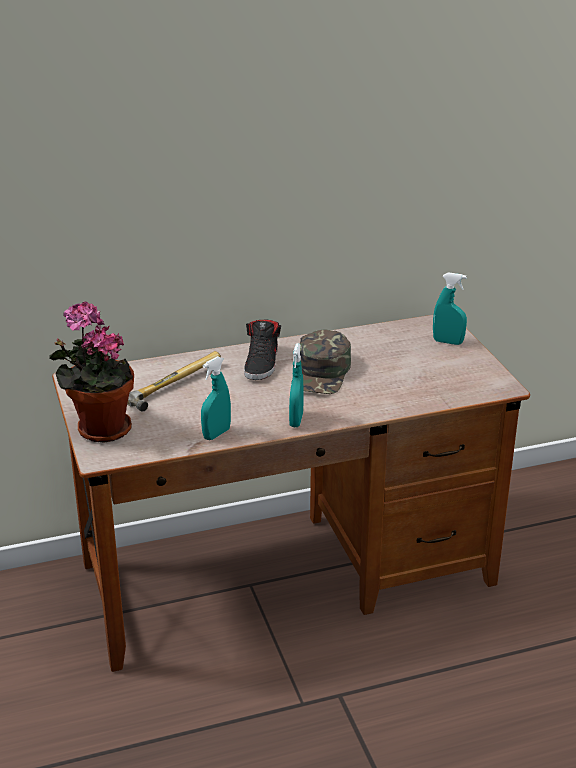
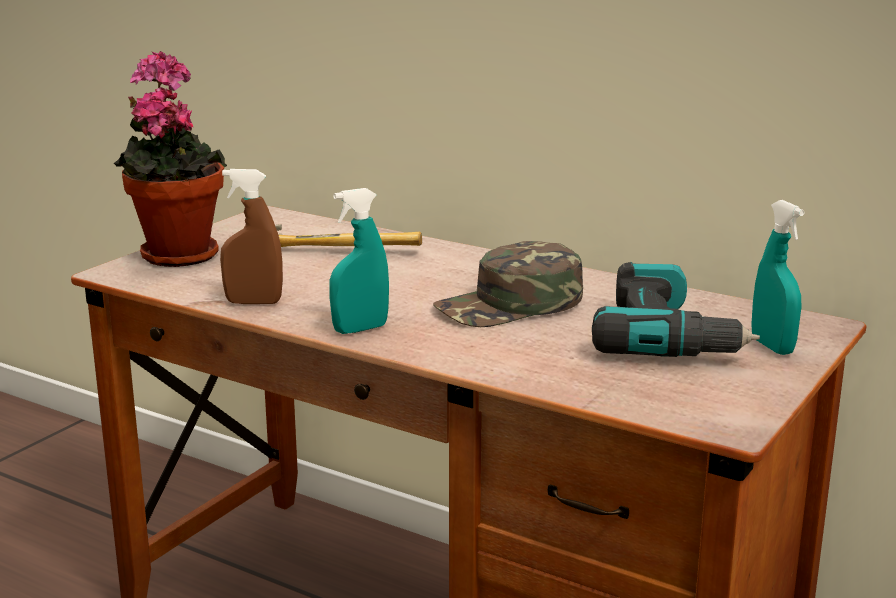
camera: 50 degrees right, 10 degrees down
turquoise spray bottle [201,356,231,440] -> brown spray bottle [220,169,283,304]
black shoe [244,319,281,380] -> none
none -> power drill [592,262,760,357]

